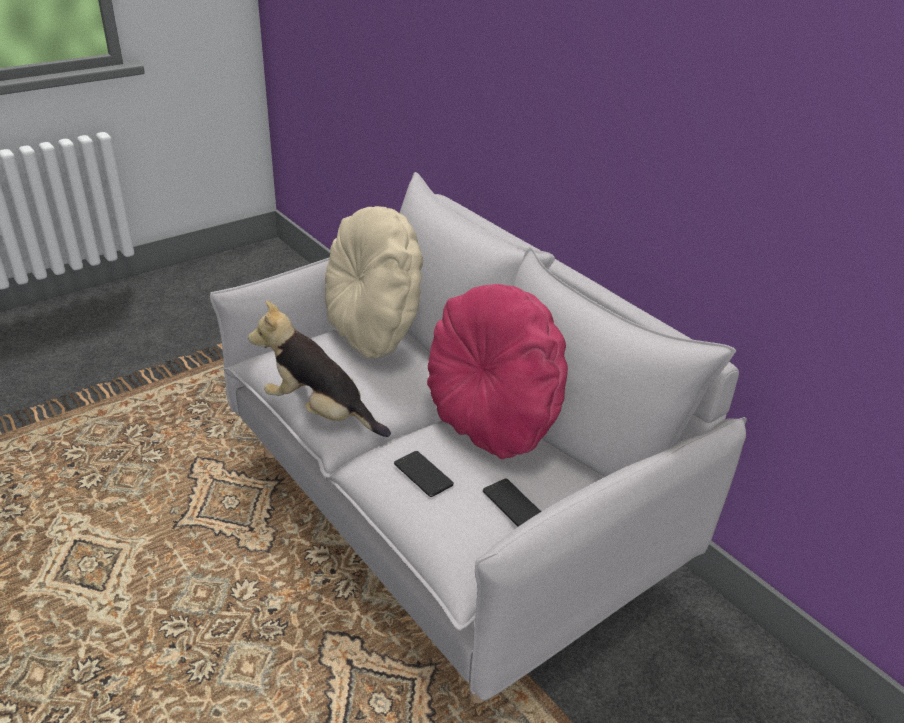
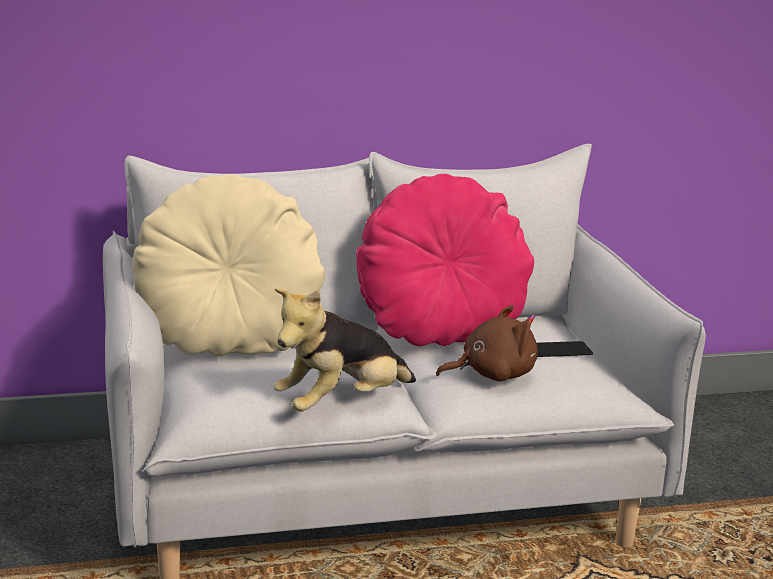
camera: 65 degrees left, 15 degrees down
phone [394,451,454,497] -> brown plush toy [436,305,538,381]

